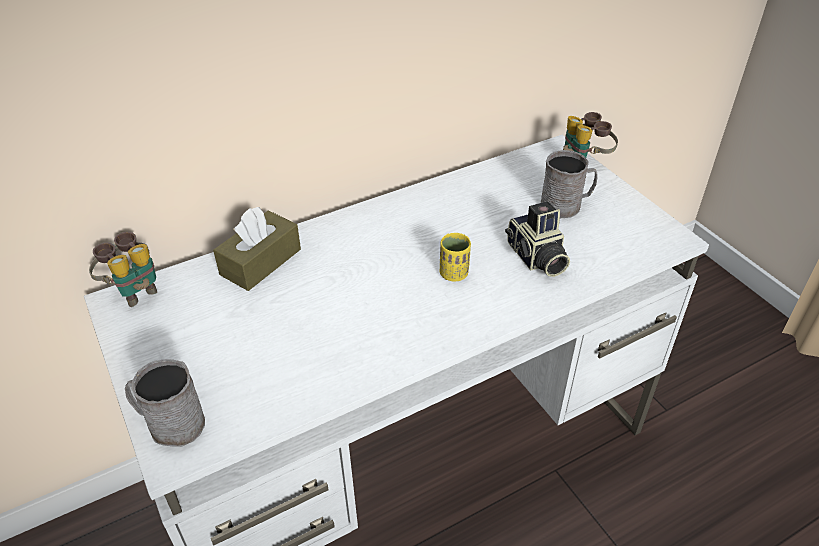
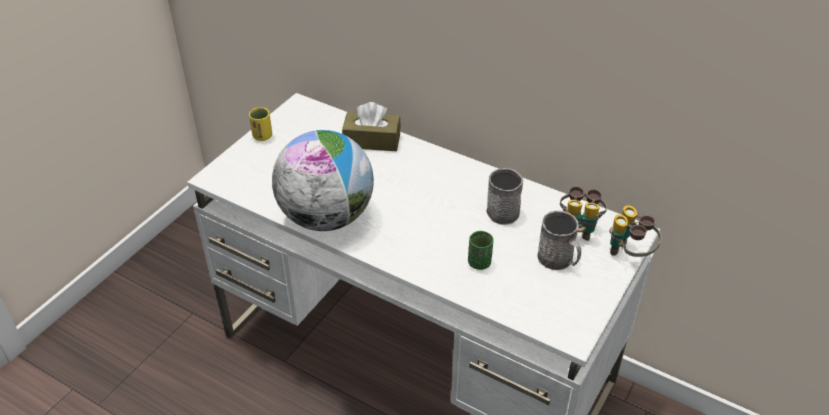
camera: 60 degrees right, 0 degrees up
binoculars [89,232,157,307] -> binoculars moved to [560,186,607,241]
grey mug [125,359,205,447] -> grey mug moved to [487,168,524,225]
yellow cup [440,233,471,282] -> yellow cup moved to [249,107,272,141]
camera [505,201,570,277] -> green cup [468,231,493,270]
none -> globe [272,130,374,231]

